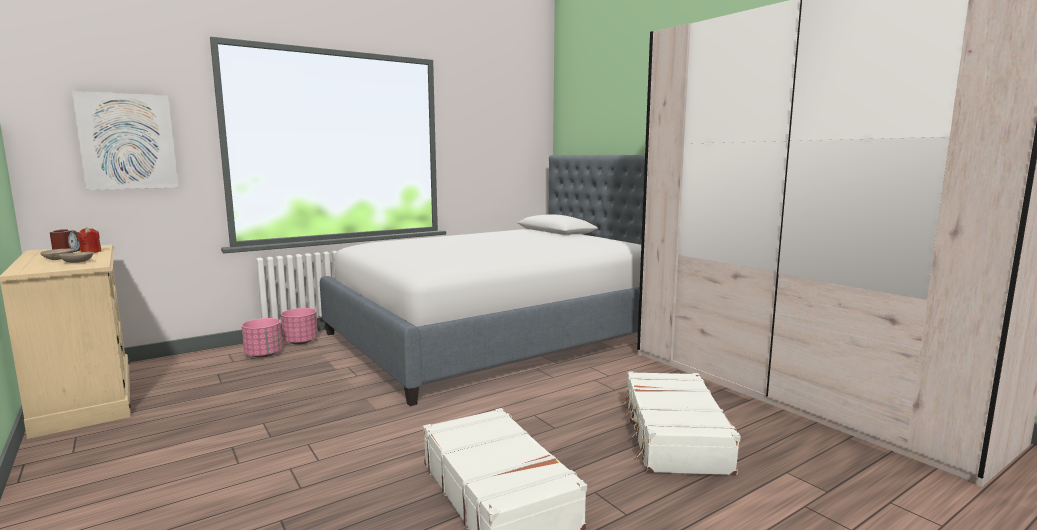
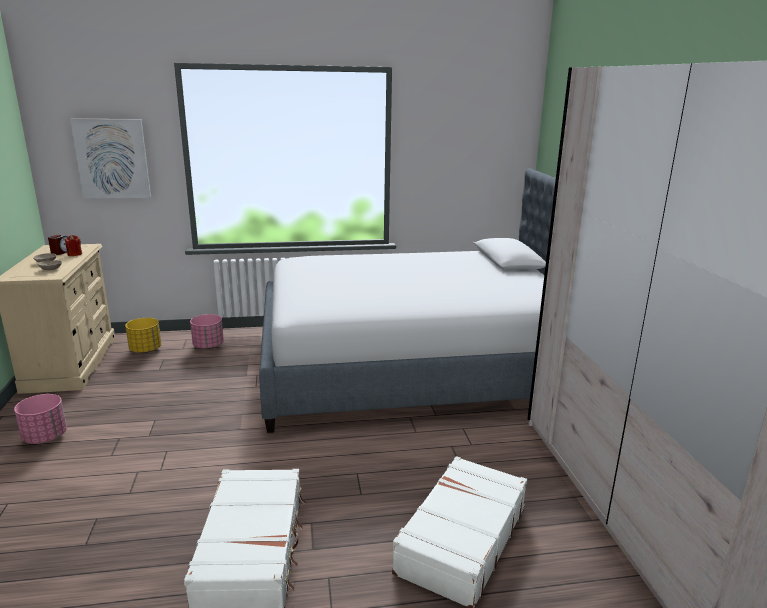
camera: 25 degrees right, 10 degrees up
pink planter [281,308,318,345] -> pink planter moved to [14,394,67,444]
none -> yellow planter [125,318,161,353]

